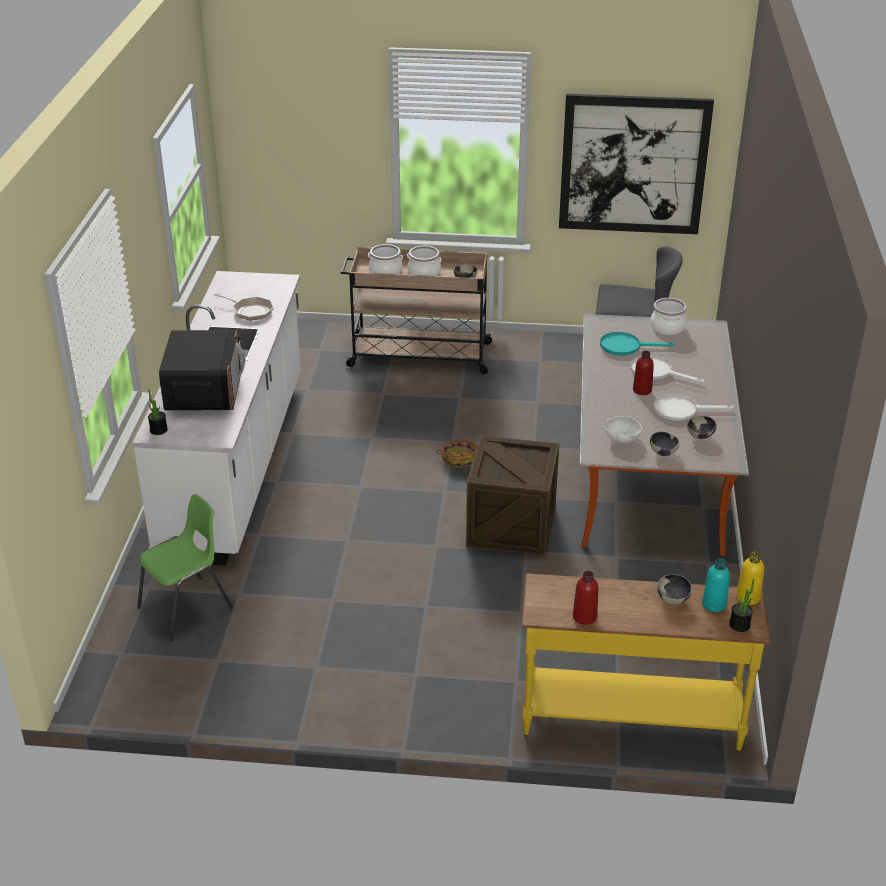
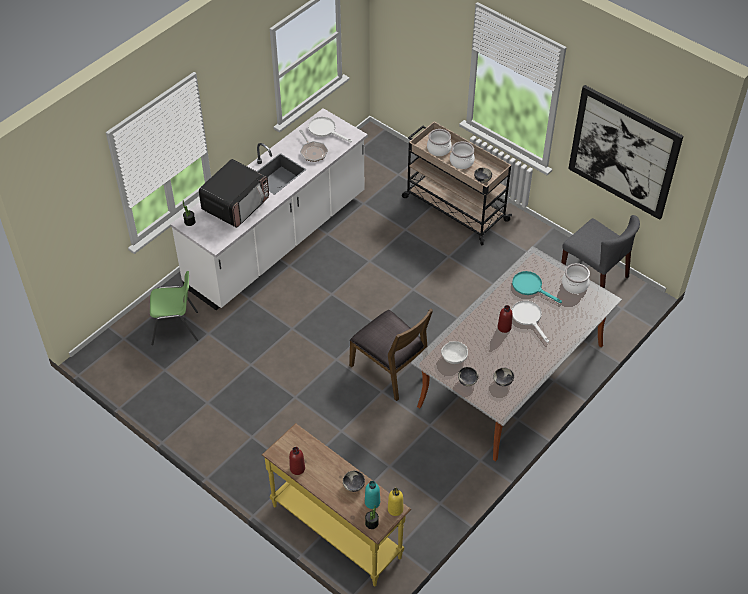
camera: 35 degrees right, 15 degrees up
basket [436,440,477,468] -> none
crate [466,435,559,556] -> brown chair [349,309,433,401]
white frying pan [654,394,734,421] -> white frying pan moved to [308,117,352,143]

